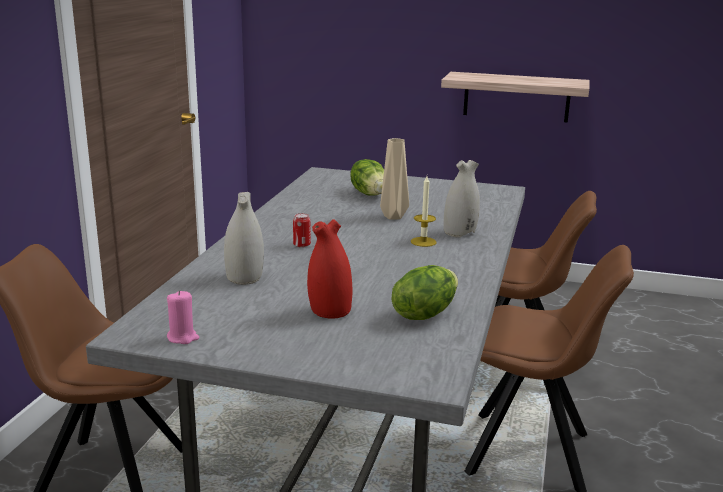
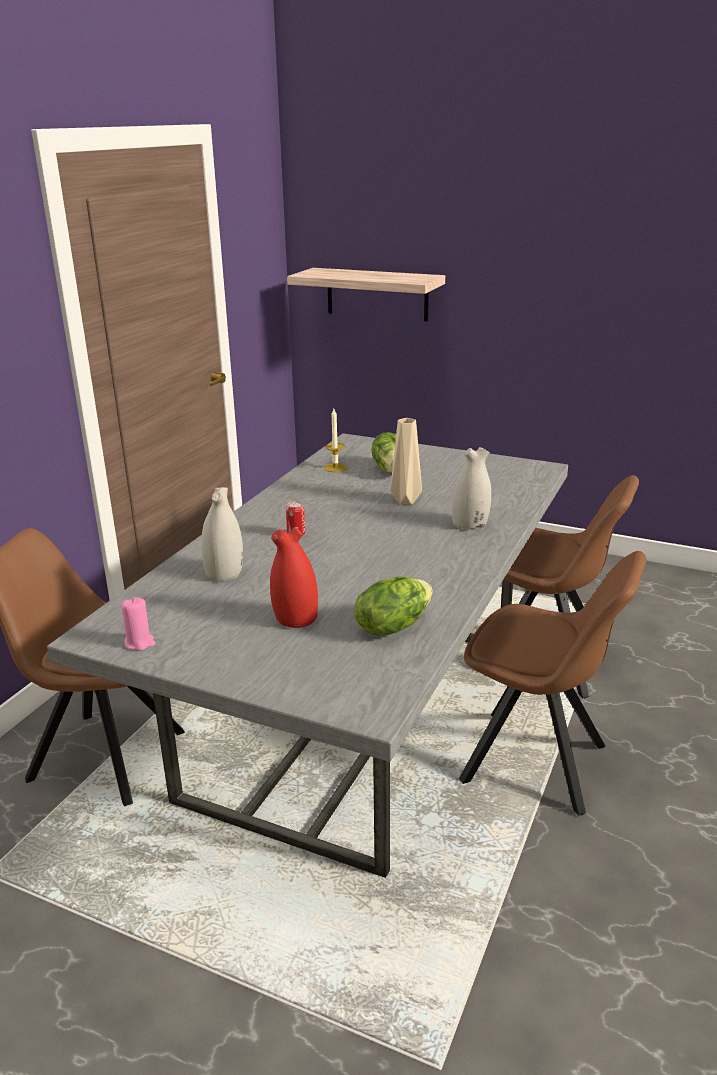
camera: 10 degrees right, 5 degrees up
candle [411,176,436,247] -> candle moved to [324,409,347,472]
shelf [441,72,590,123] -> shelf moved to [287,268,445,321]

